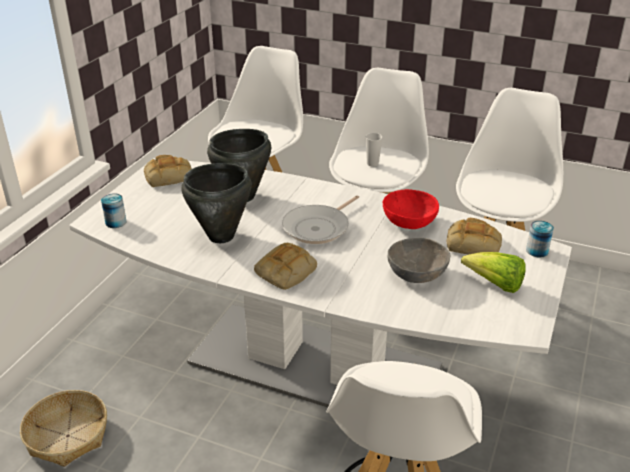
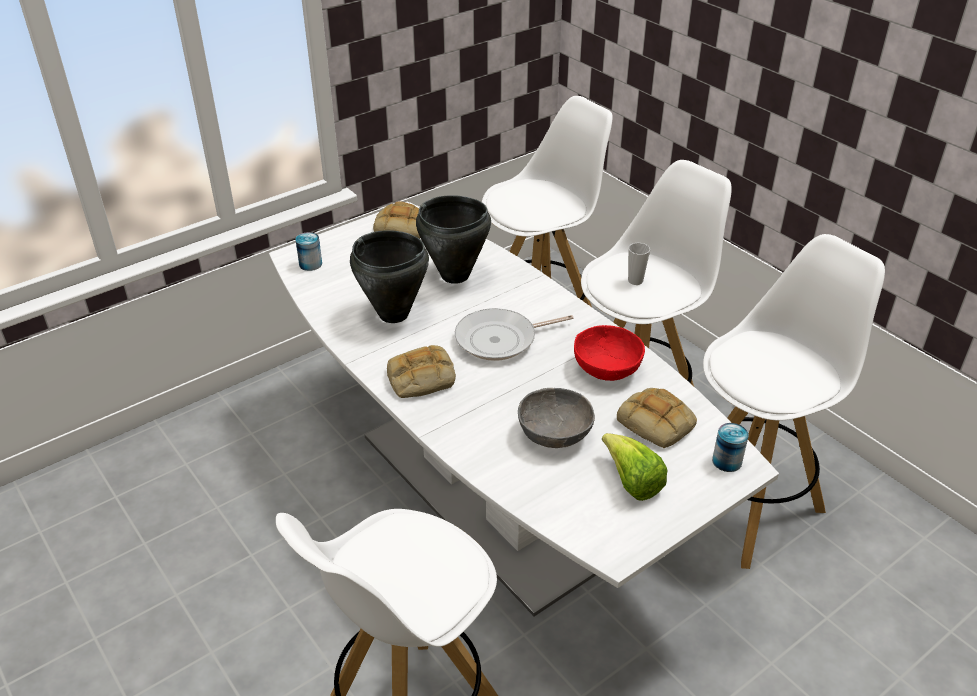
camera: 30 degrees right, 5 degrees up
basket [20,390,107,467] -> none

